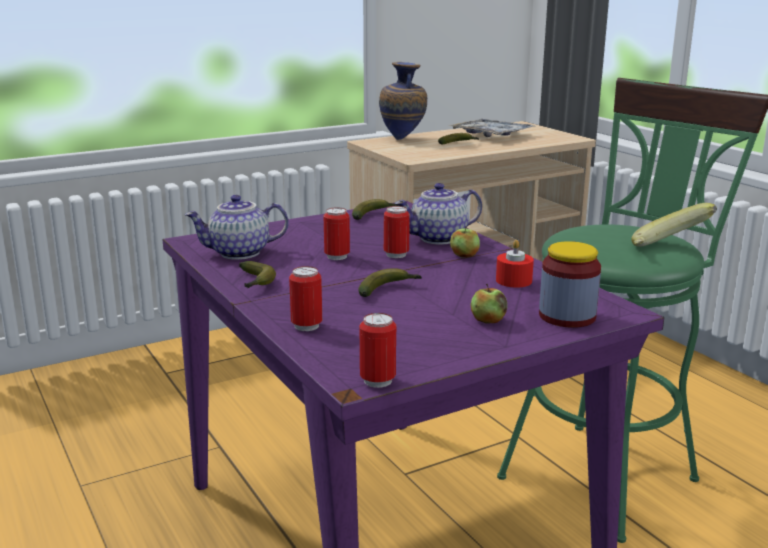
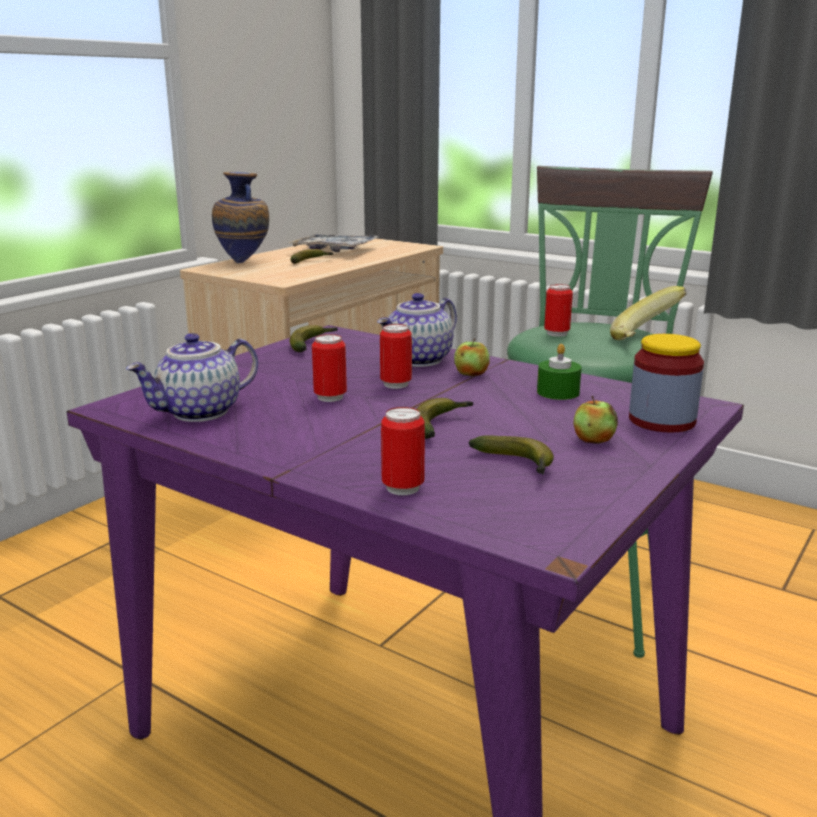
camera: 25 degrees left, 0 degrees up
banana [239,261,276,288] -> banana moved to [468,435,554,475]
can [359,313,397,388] -> can moved to [544,284,573,337]
red candle [496,240,534,288] -> green candle [537,344,582,400]

